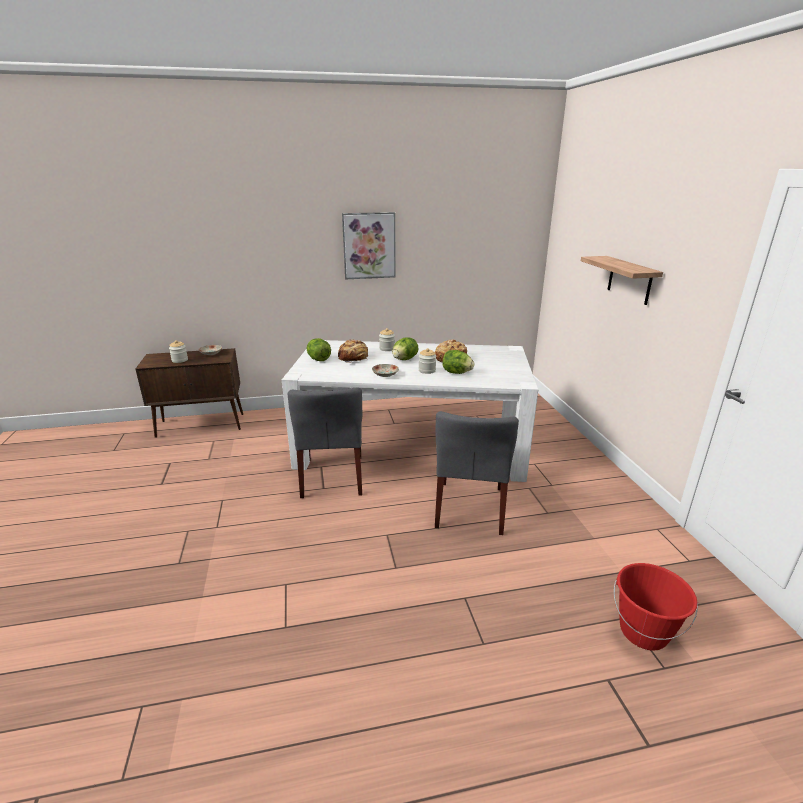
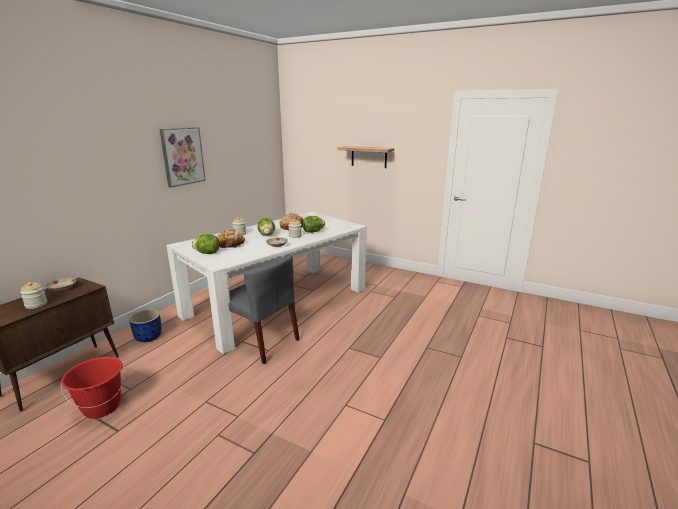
camera: 50 degrees left, 5 degrees down
grey chair [435,411,519,535] -> none
red bucket [614,563,698,651] -> red bucket moved to [60,357,125,419]
none -> blue planter [129,309,162,342]

